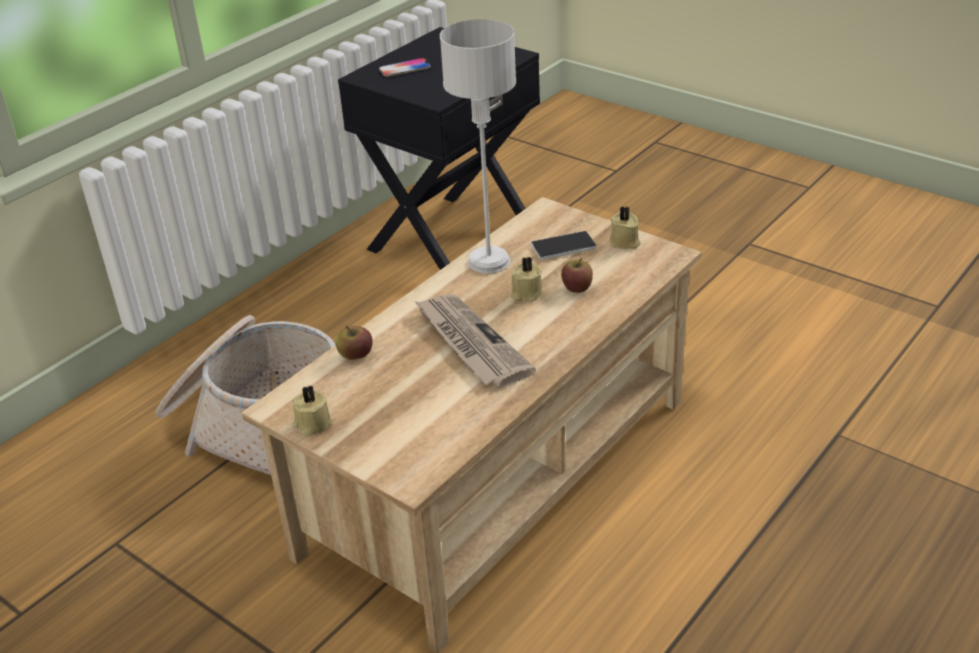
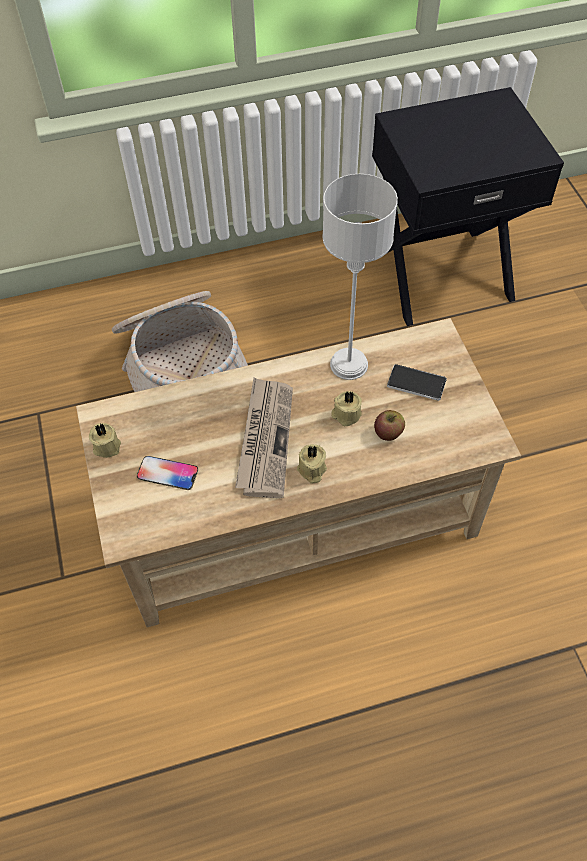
camera: 35 degrees right, 20 degrees up
apple [335,326,373,360] -> none
phone [379,58,431,77] -> phone moved to [137,456,198,490]
beige candle [610,206,640,249] -> beige candle moved to [297,444,327,484]

